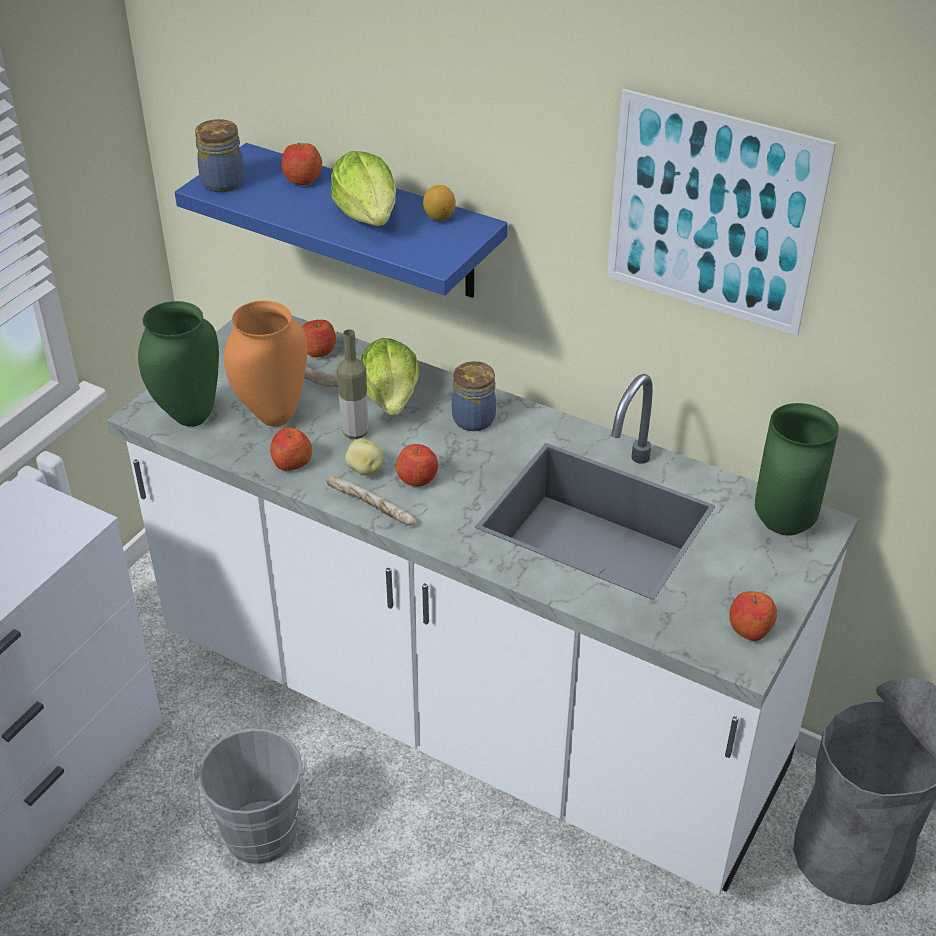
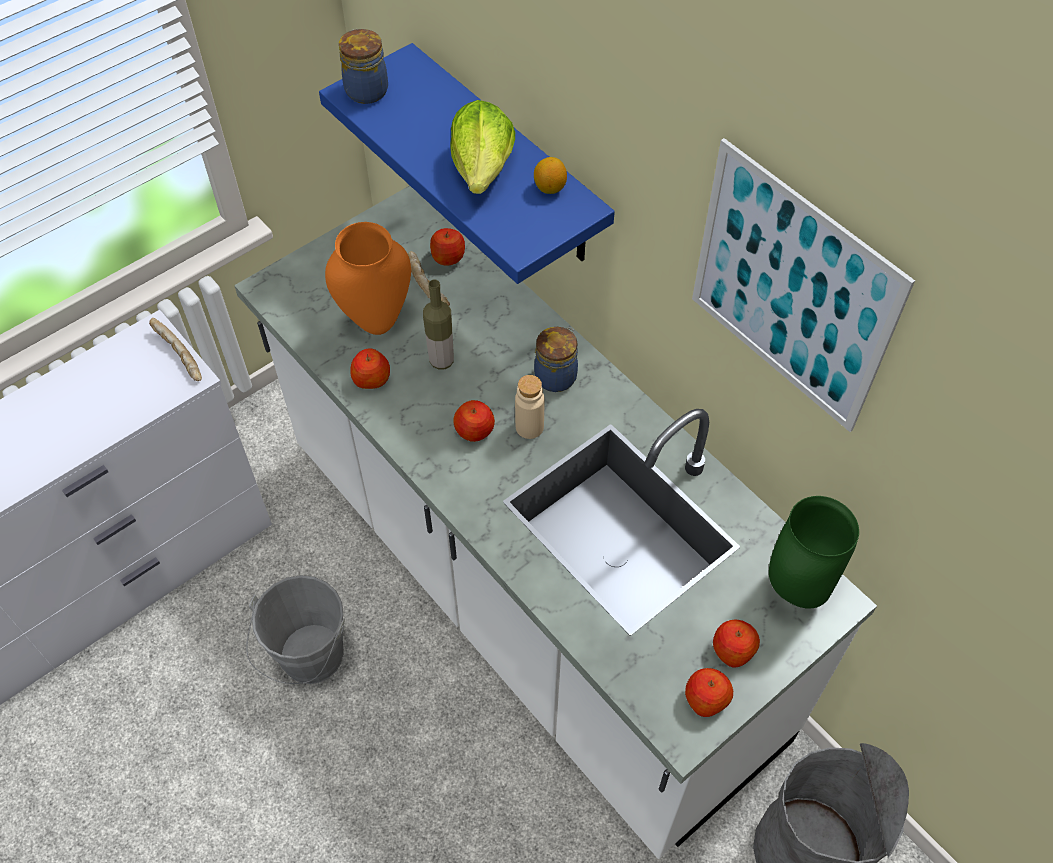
camera: 20 degrees right, 15 degrees up
green vase [138,301,219,427] -> none
apple [282,142,322,185] -> apple moved to [713,620,760,668]
bread [326,476,416,526] -> bread moved to [149,318,202,381]
potato [345,439,384,476] -> none
lettuce [361,338,419,415] -> none
none -> beige bottle [515,375,545,439]

